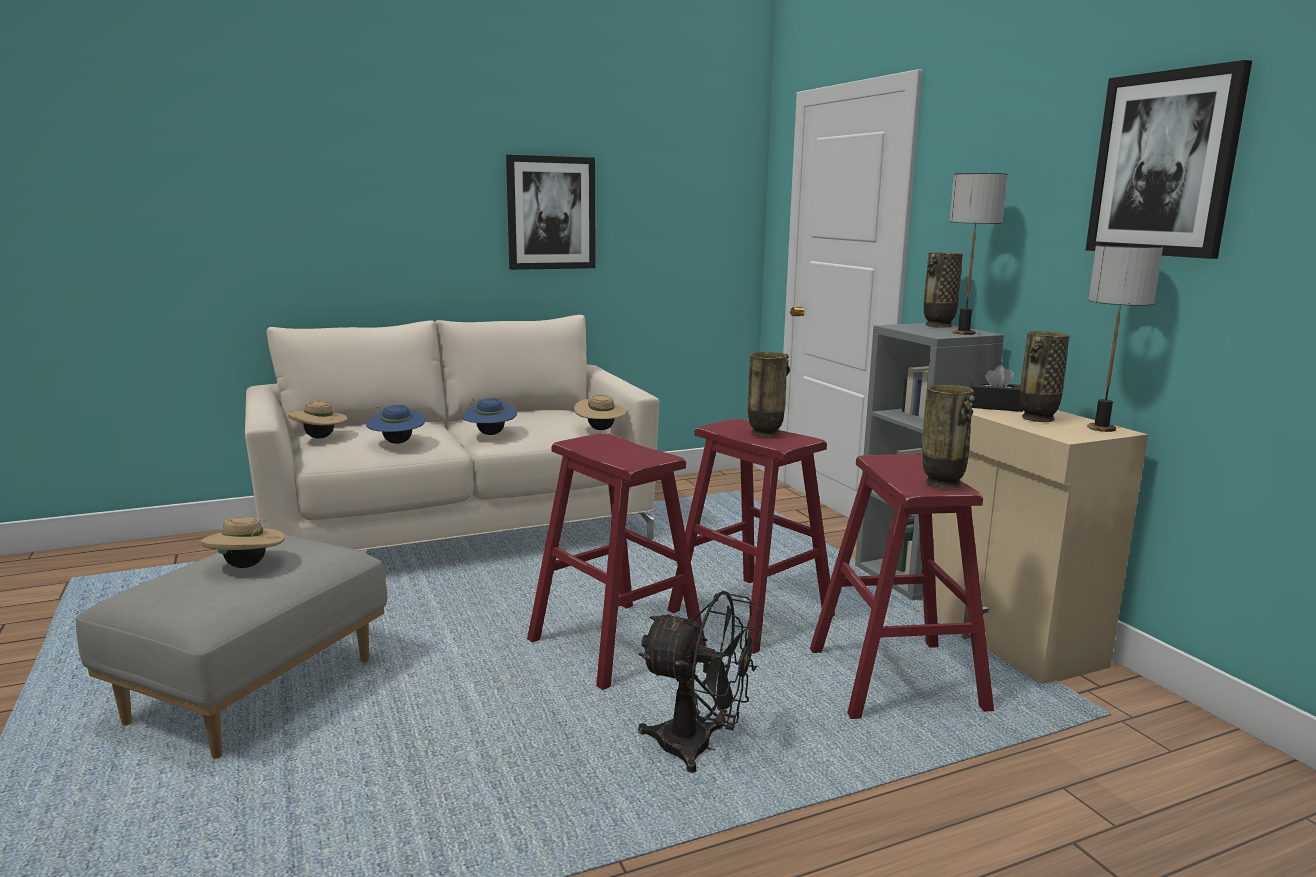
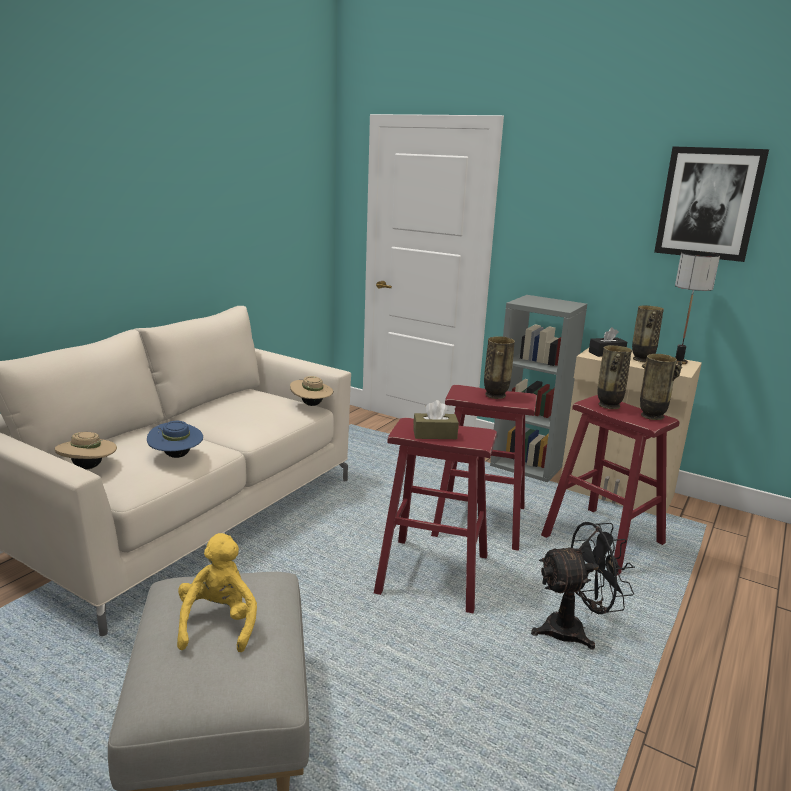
camera: 35 degrees left, 5 degrees up
beige hat [201,517,285,568] -> yellow plush toy [177,533,257,652]
blue hat [462,398,517,435] -> none
picture [506,155,596,270] -> none
vase [924,252,963,328] -> vase moved to [598,345,632,409]
table lamp [949,173,1008,335] -> none
none -> brown tissue box [413,400,459,439]

